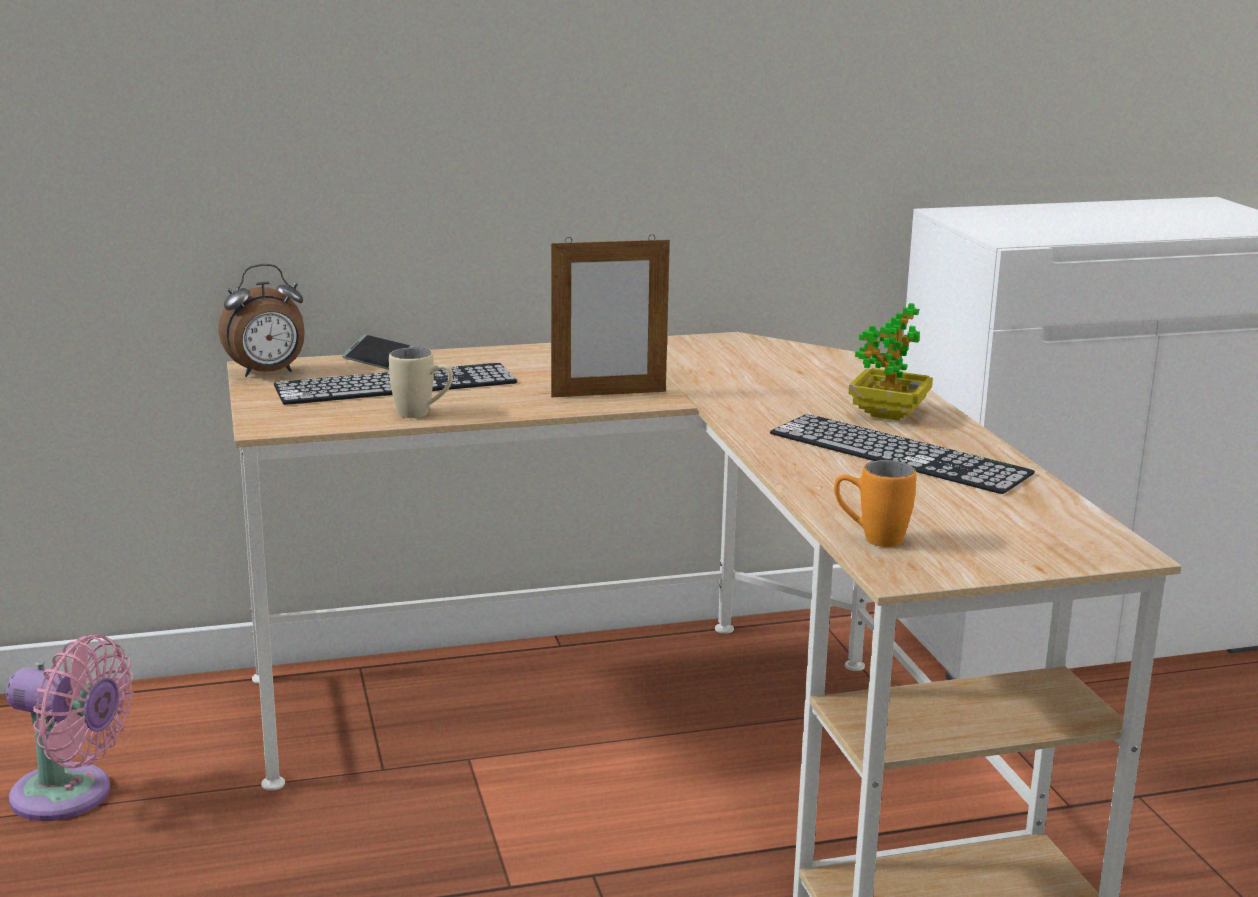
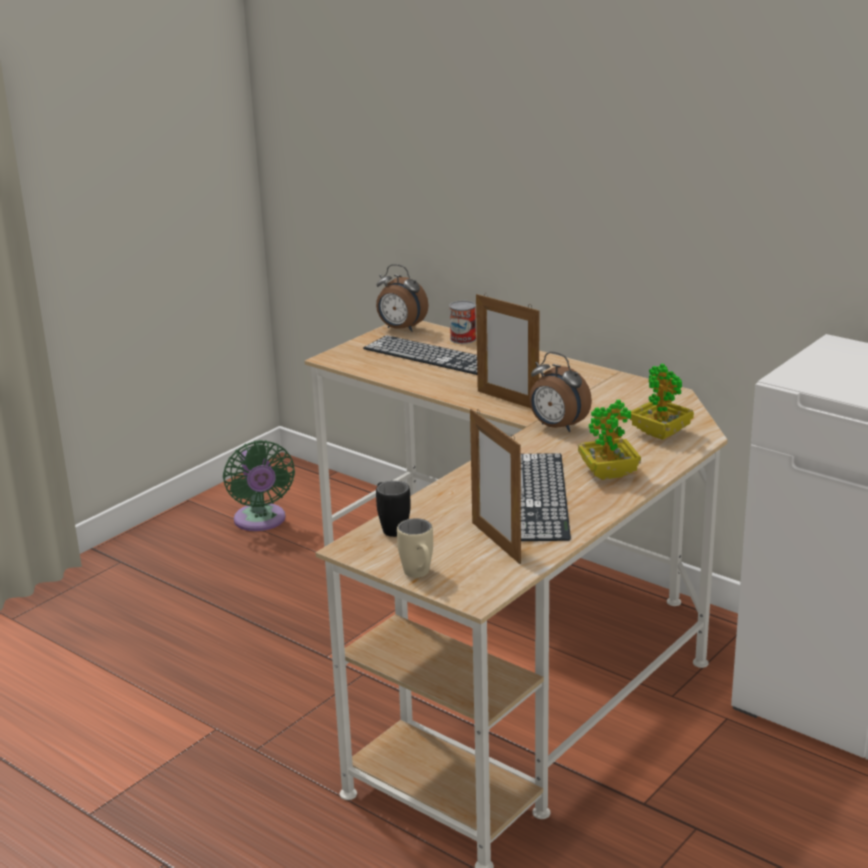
camera: 55 degrees right, 5 degrees up
pink fan [6,635,134,821] -> green fan [223,440,295,531]
phone [342,334,415,370] -> can [449,301,476,344]
beige mug [389,347,453,418] -> beige mug moved to [397,518,433,578]
orange mug [834,460,917,547] -> black mug [376,481,411,537]
none -> picture frame [470,409,521,564]
none -> alarm clock [529,352,592,432]
none -> potted plant [630,364,694,440]

